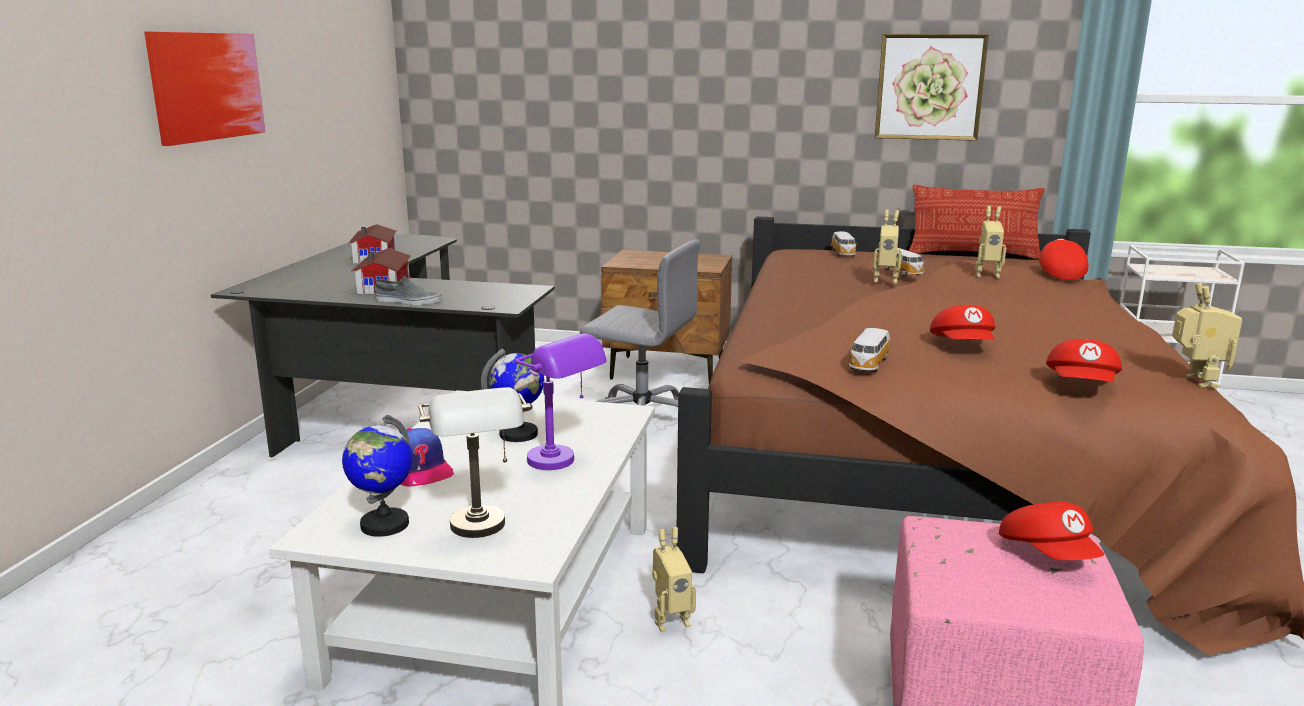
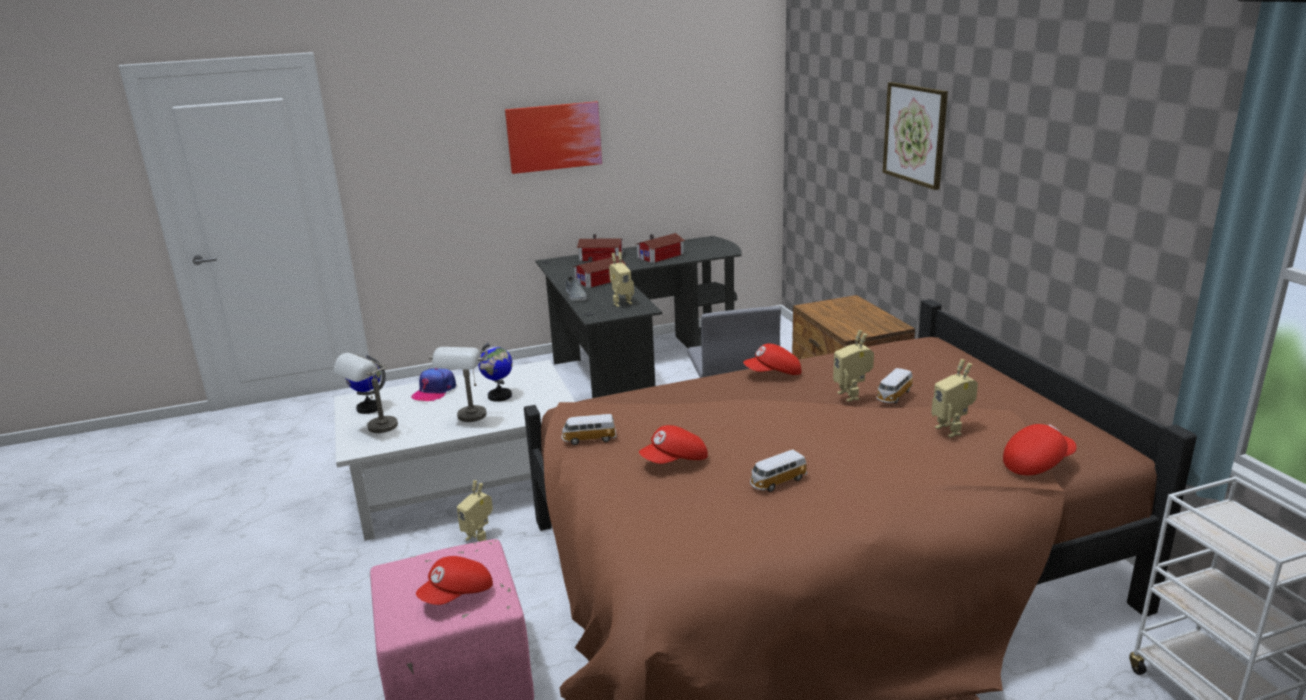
camera: 60 degrees right, 5 degrees up
purple table lamp [515,333,607,470] -> grey table lamp [429,347,488,422]
toy car [831,231,858,257] -> toy car moved to [750,450,807,492]
picture [875,34,989,141] -> picture moved to [883,82,948,190]
pillow [909,185,1044,259] -> none
red cap [1046,339,1122,382] -> red cap moved to [743,344,801,375]
toy robot [1172,283,1243,388] -> toy robot moved to [609,252,634,307]
none -> toy house [577,234,623,261]

